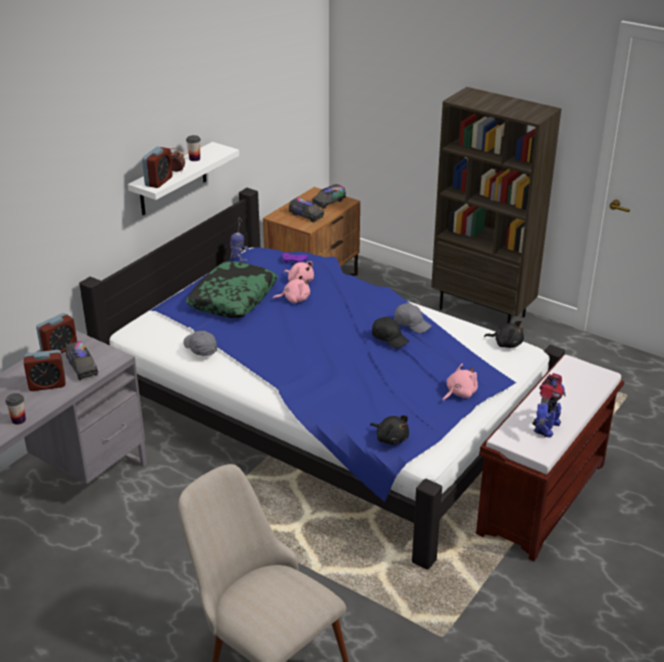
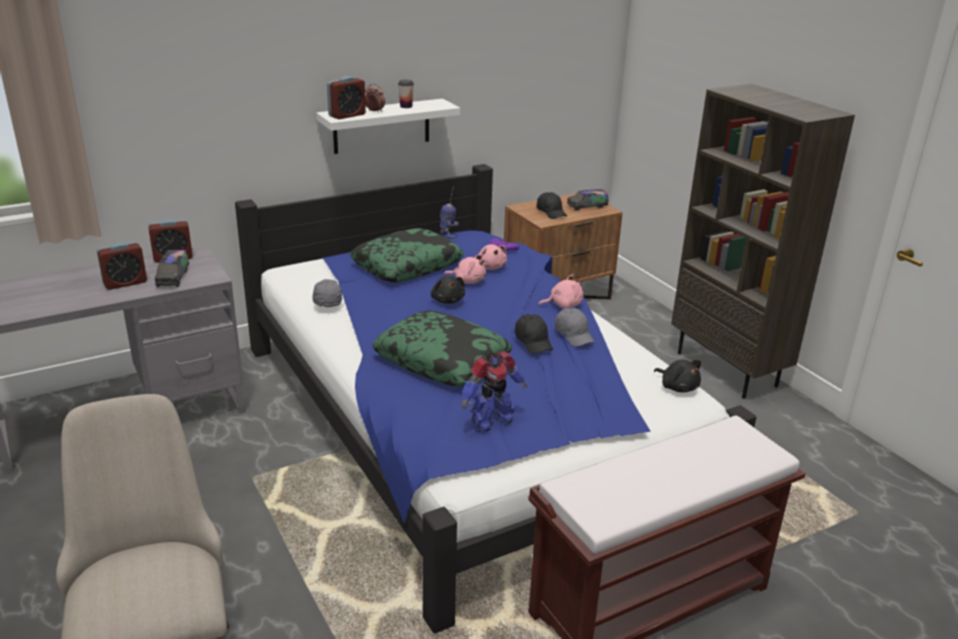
camera: 25 degrees right, 5 degrees down
cup [5,393,26,425] -> none
alarm clock [24,350,65,391] -> alarm clock turned 45 degrees counterclockwise [97,241,147,290]
toy truck [289,197,324,222] -> black cap [537,192,567,219]
black plush toy [370,415,409,445] -> black plush toy moved to [431,276,465,304]
pink plush toy [442,364,478,402] -> pink plush toy moved to [538,274,583,309]
toy robot [532,373,566,438] -> toy robot moved to [462,351,527,431]
none -> pillow [372,310,512,386]

